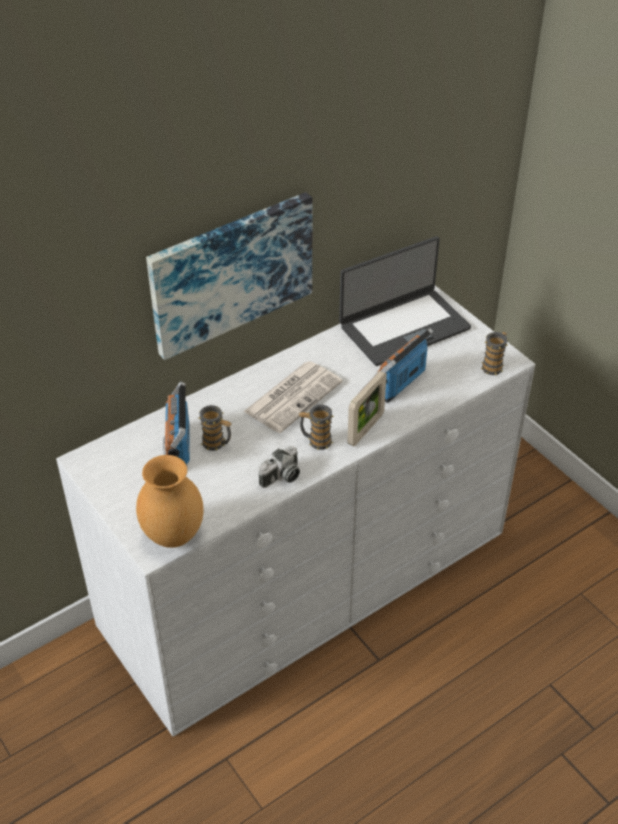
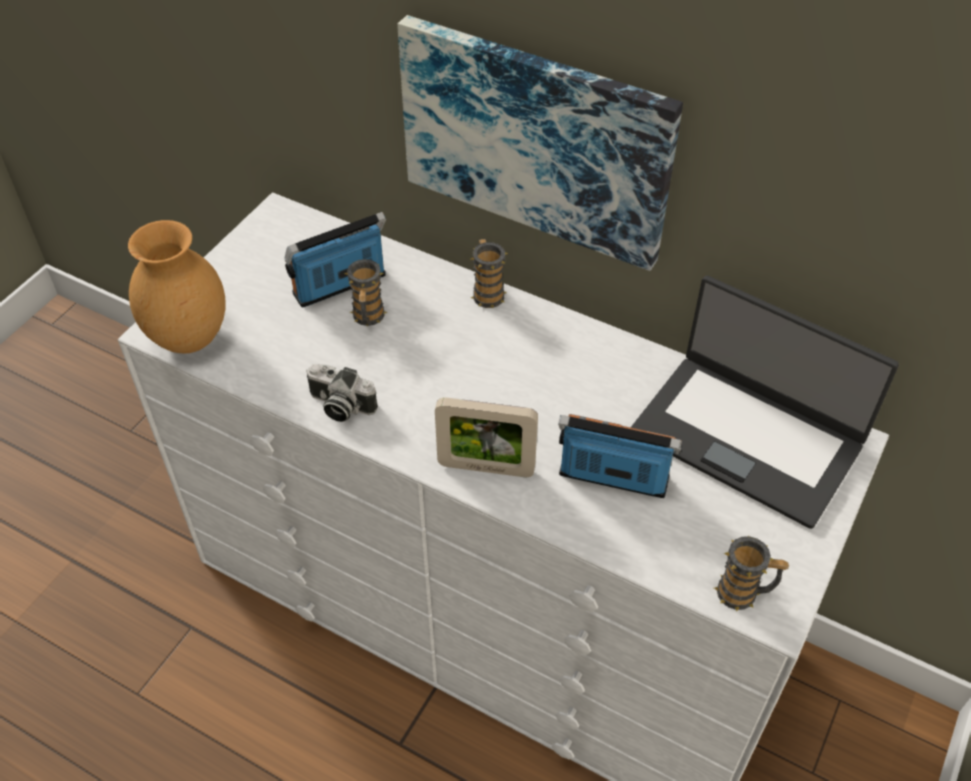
camera: 65 degrees right, 5 degrees up
newspaper [243,361,343,433] -> none
mug [299,405,334,450] -> mug moved to [471,239,508,308]

